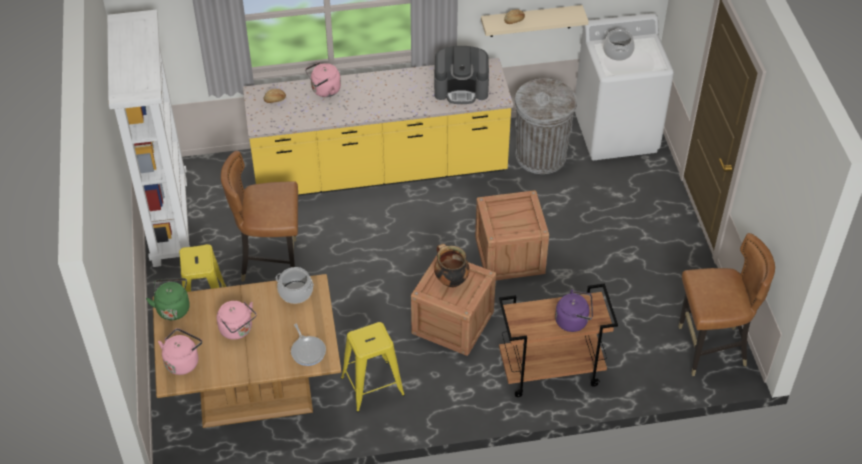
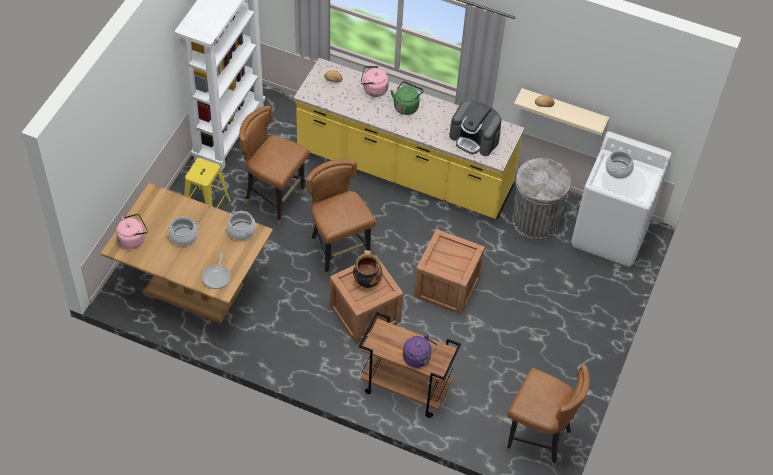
camera: 30 degrees right, 5 degrees up
green kettle [146,278,190,320] -> green kettle moved to [391,81,424,115]
pink kettle [216,301,257,340] -> cooking pot [167,216,199,246]
yellow stool [341,322,405,412] -> none
none -> brown chair [307,159,376,277]

